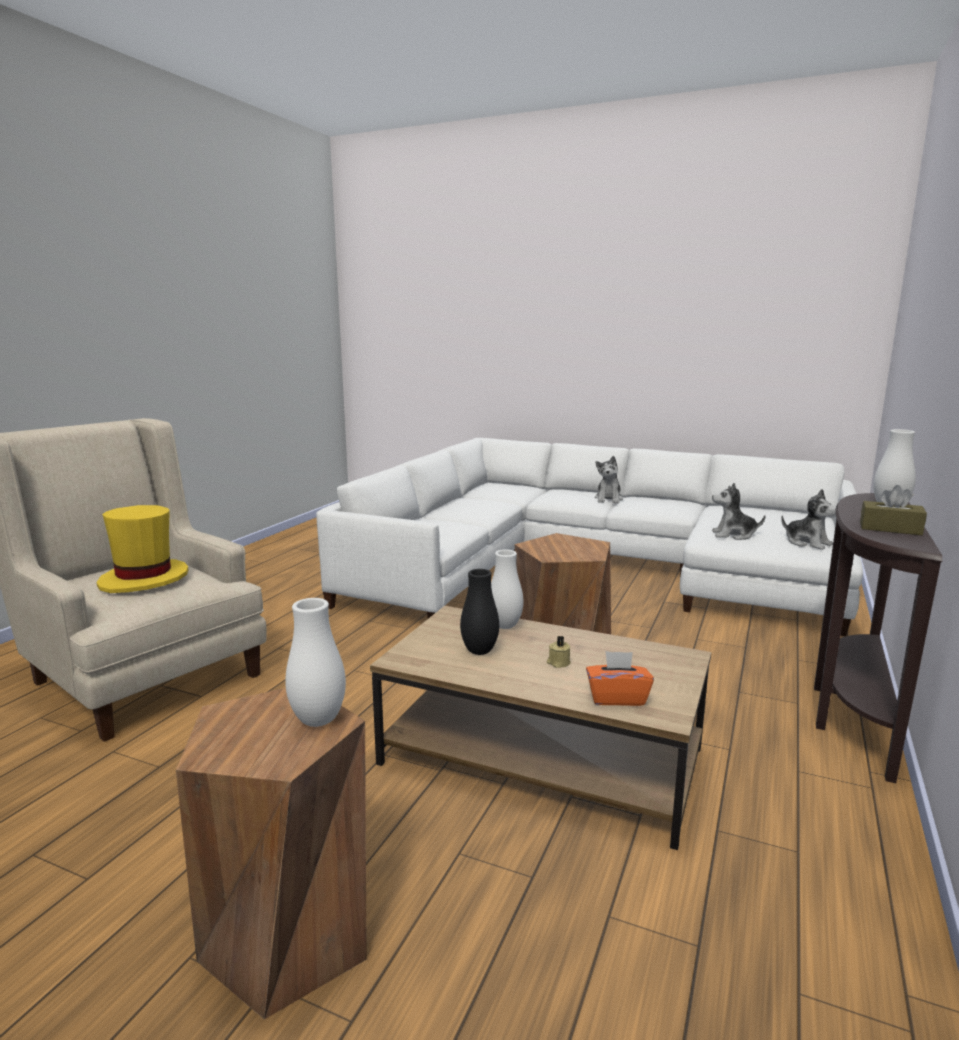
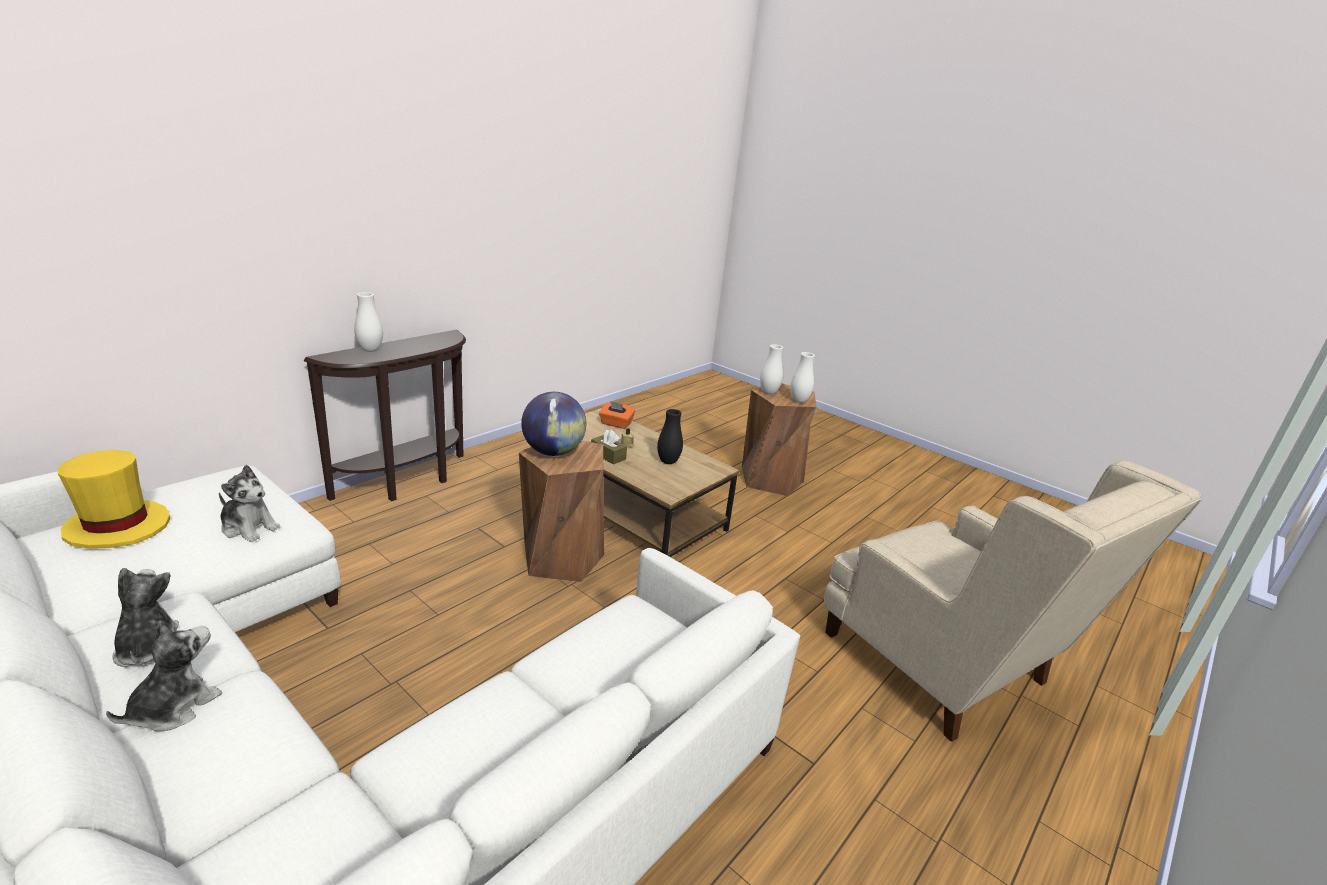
camera: 165 degrees left, 10 degrees up
yellow hat [97,505,188,593] -> yellow hat moved to [58,450,170,549]
white vase [491,550,523,629] -> white vase moved to [790,352,815,403]
plush toy [781,489,836,550] -> plush toy moved to [112,568,179,667]
brown tissue box [860,485,927,535] -> brown tissue box moved to [591,429,627,465]
none -> globe [521,392,586,456]

